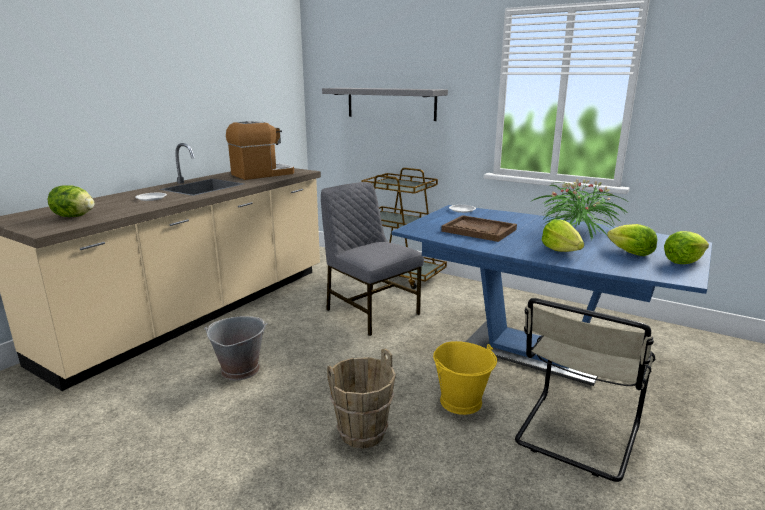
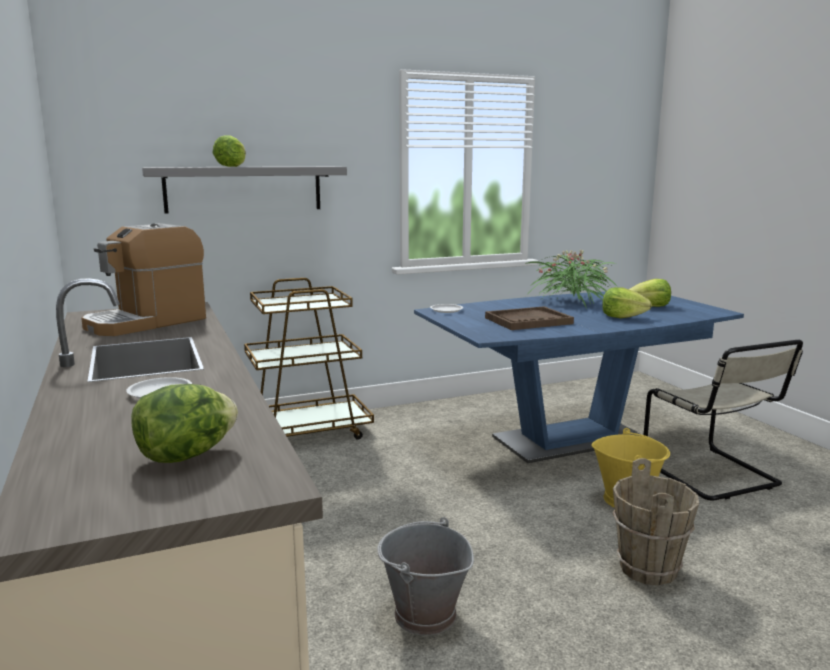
camera: 55 degrees left, 5 degrees down
coffee machine [226,121,294,180] -> coffee machine turned 135 degrees counterclockwise [81,223,206,336]
grey chair [321,182,424,336] -> none
lettuce [664,231,709,264] -> lettuce moved to [213,135,246,167]

